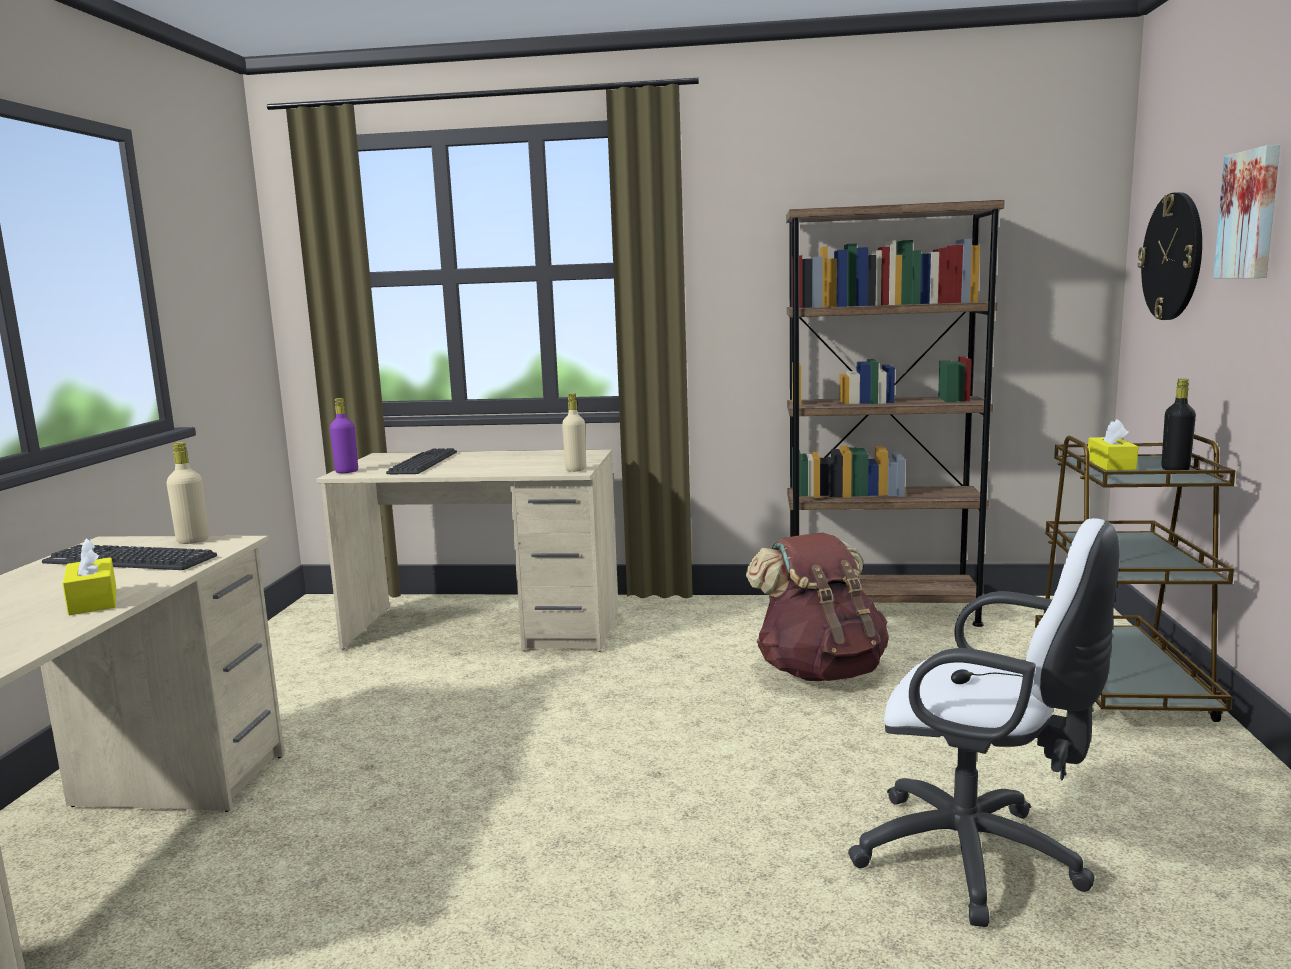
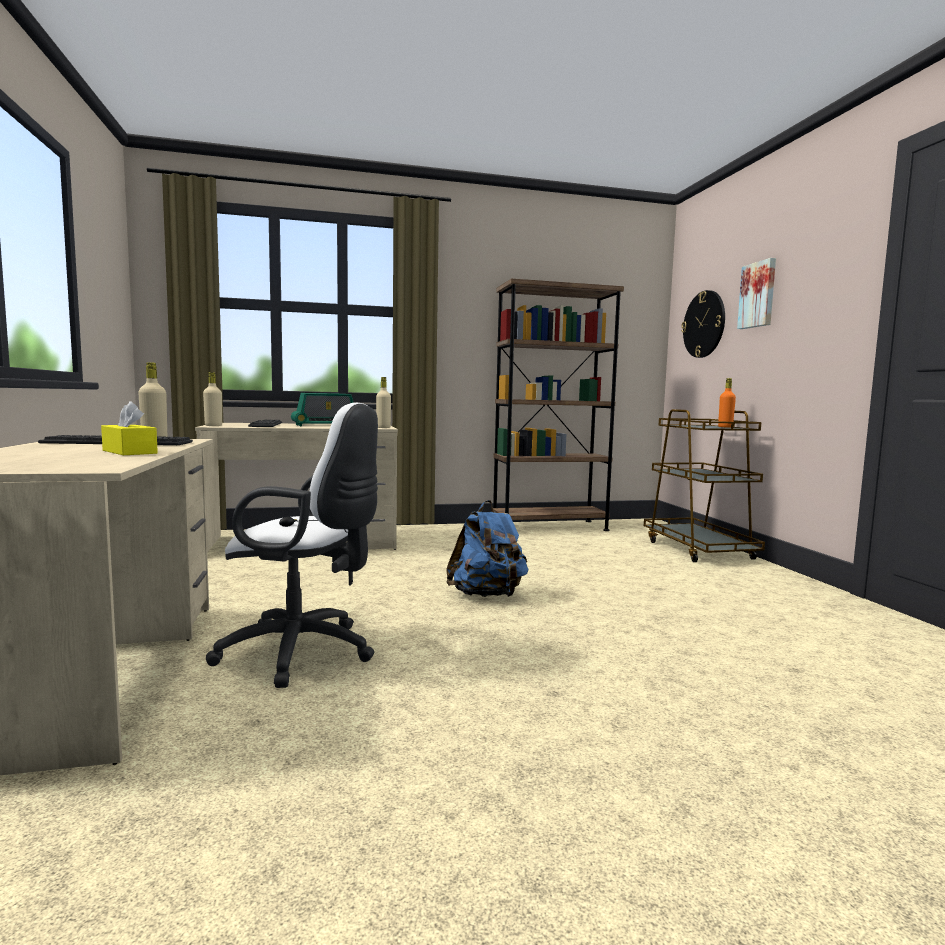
camera: 20 degrees left, 5 degrees down
purple bottle [330,398,358,473] -> beige bottle [203,372,222,426]
brown backpack [746,532,889,681] -> none
white office chair [848,518,1120,927] -> white office chair moved to [206,403,378,688]
yellow tissue box [1088,419,1138,470] -> none
black bottle [1161,378,1196,470] -> orange bottle [718,378,736,428]
none -> radio [291,393,354,426]
none -> blue backpack [446,500,529,597]

